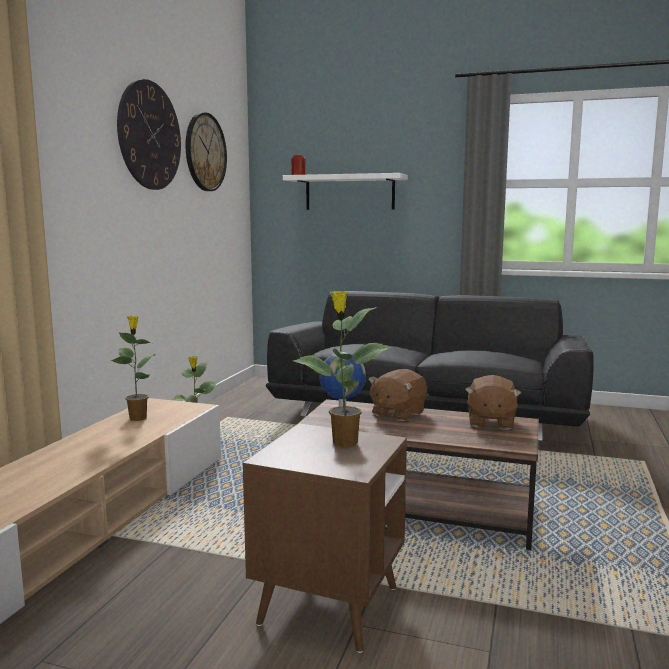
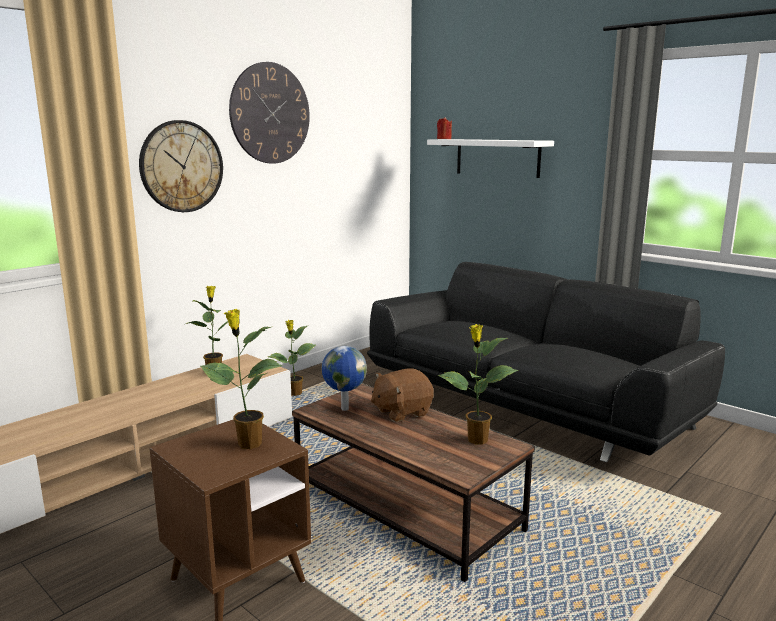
camera: 25 degrees right, 5 degrees up
wall clock [185,112,227,191] -> wall clock moved to [139,120,223,212]
brown plush toy [465,375,521,430] -> potted plant [438,324,518,444]

